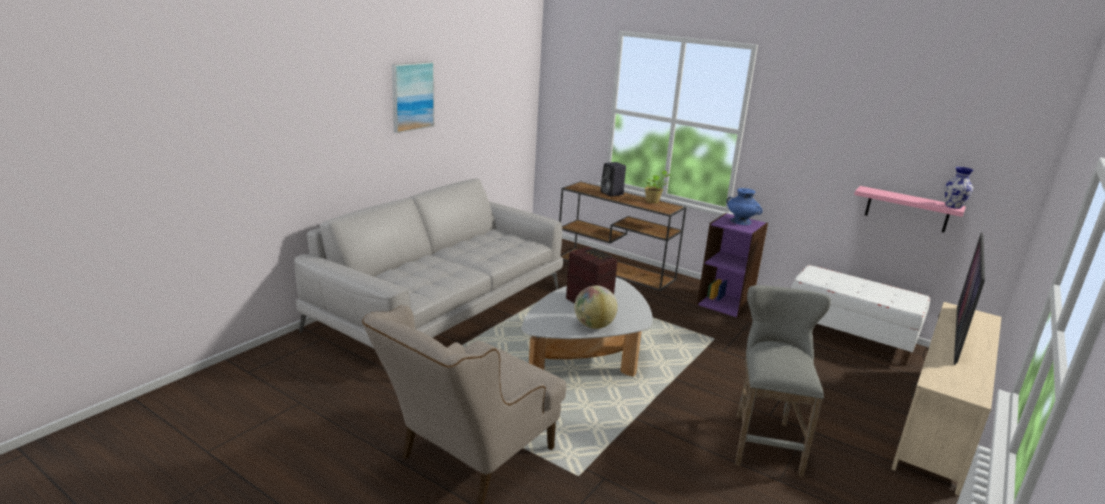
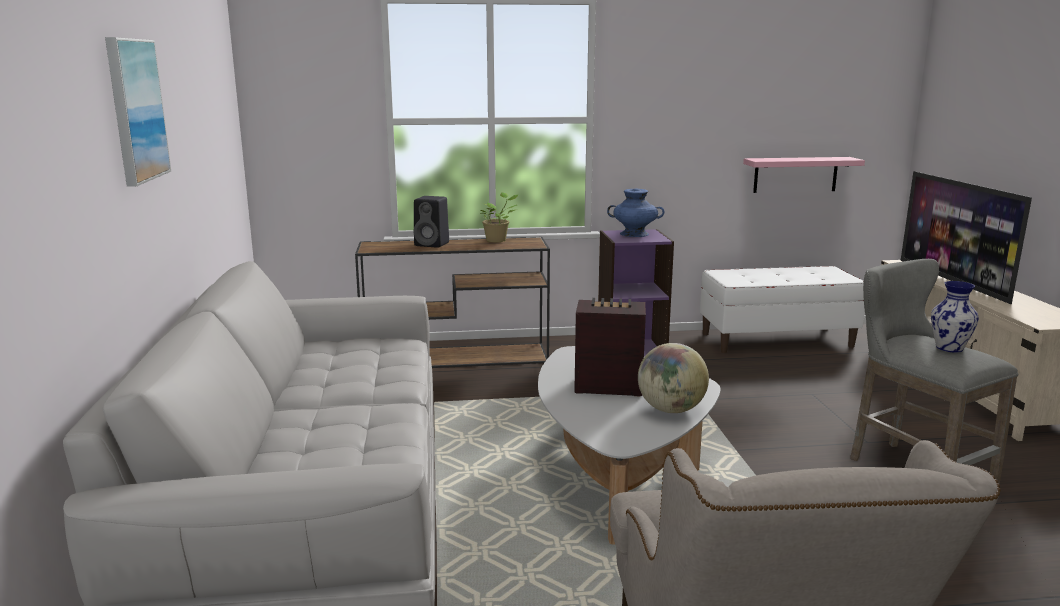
camera: 40 degrees left, 5 degrees down
vase [945,167,974,209] -> vase moved to [931,281,979,352]

